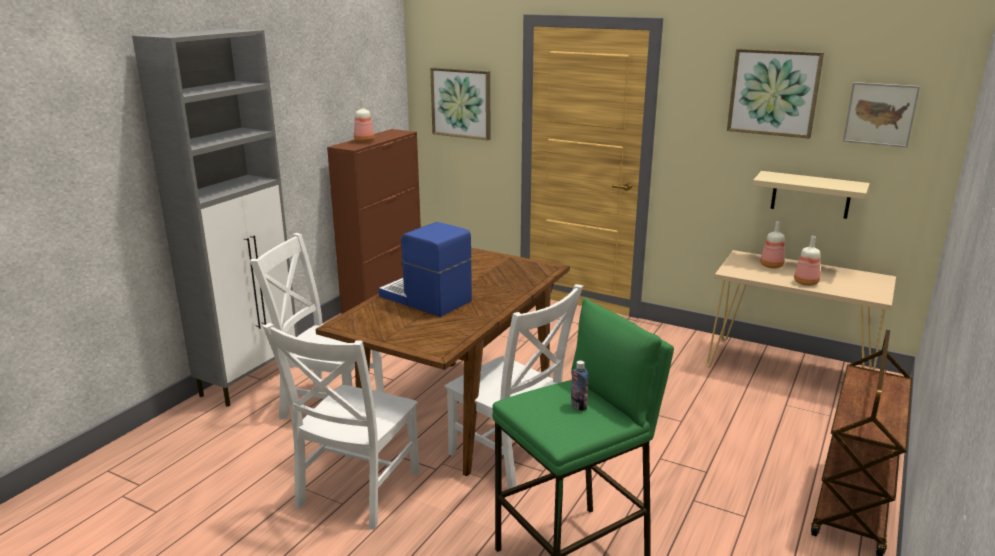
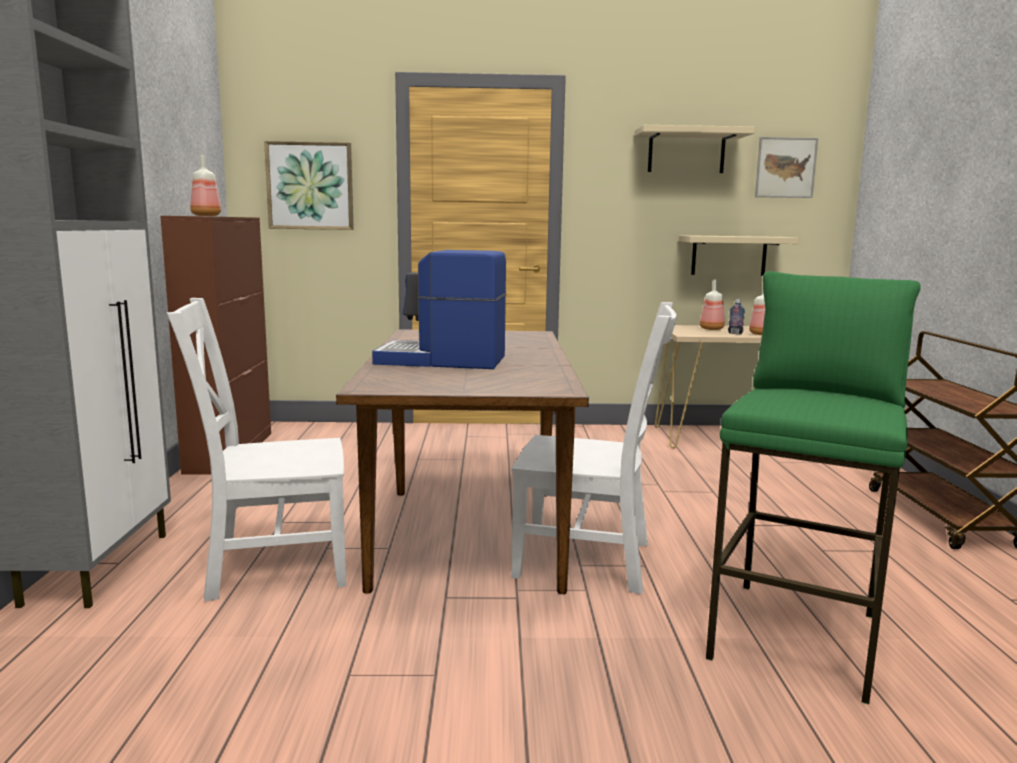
camera: 30 degrees left, 10 degrees down
white chair [262,323,420,530] -> none
bottle [571,361,588,411] -> bottle moved to [728,299,745,334]
picture [727,49,824,139] -> beige shelf [635,125,755,173]

